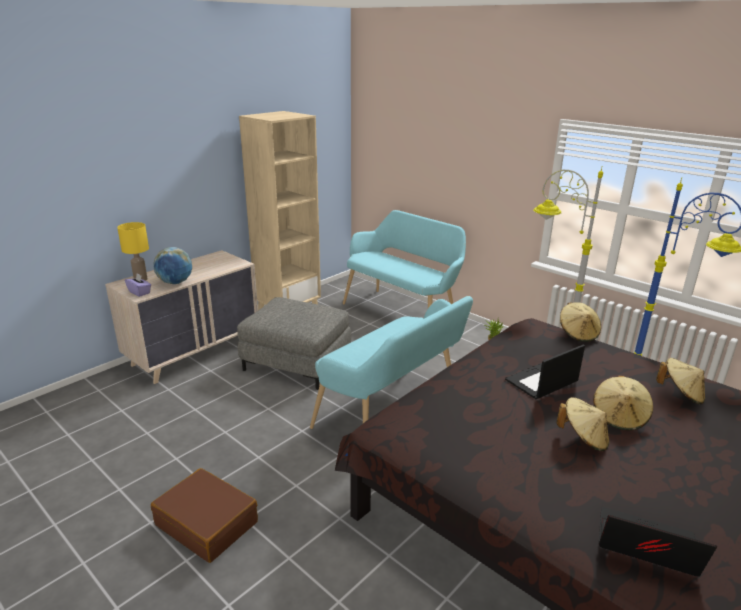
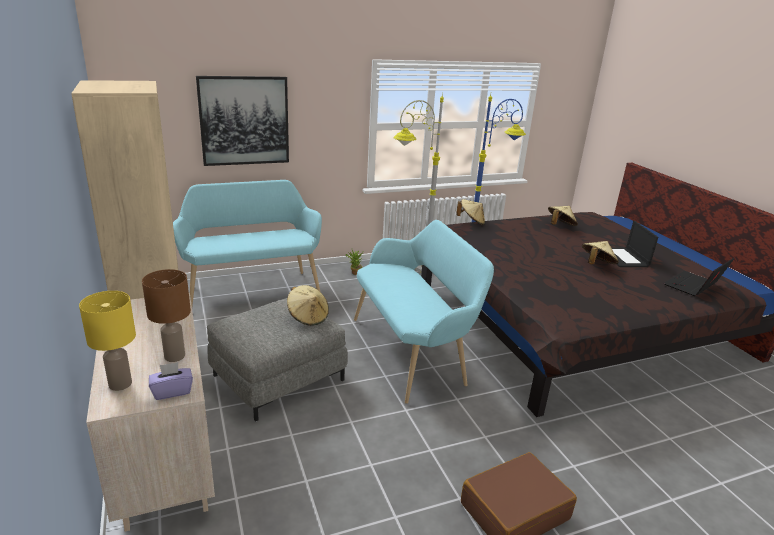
camera: 65 degrees left, 0 degrees up
globe [153,247,192,284] -> brown table lamp [142,269,191,362]
laptop [505,345,585,399] -> laptop moved to [611,221,658,267]
beige hat [593,376,653,431] -> beige hat moved to [287,285,329,326]
none -> picture [196,76,289,166]

